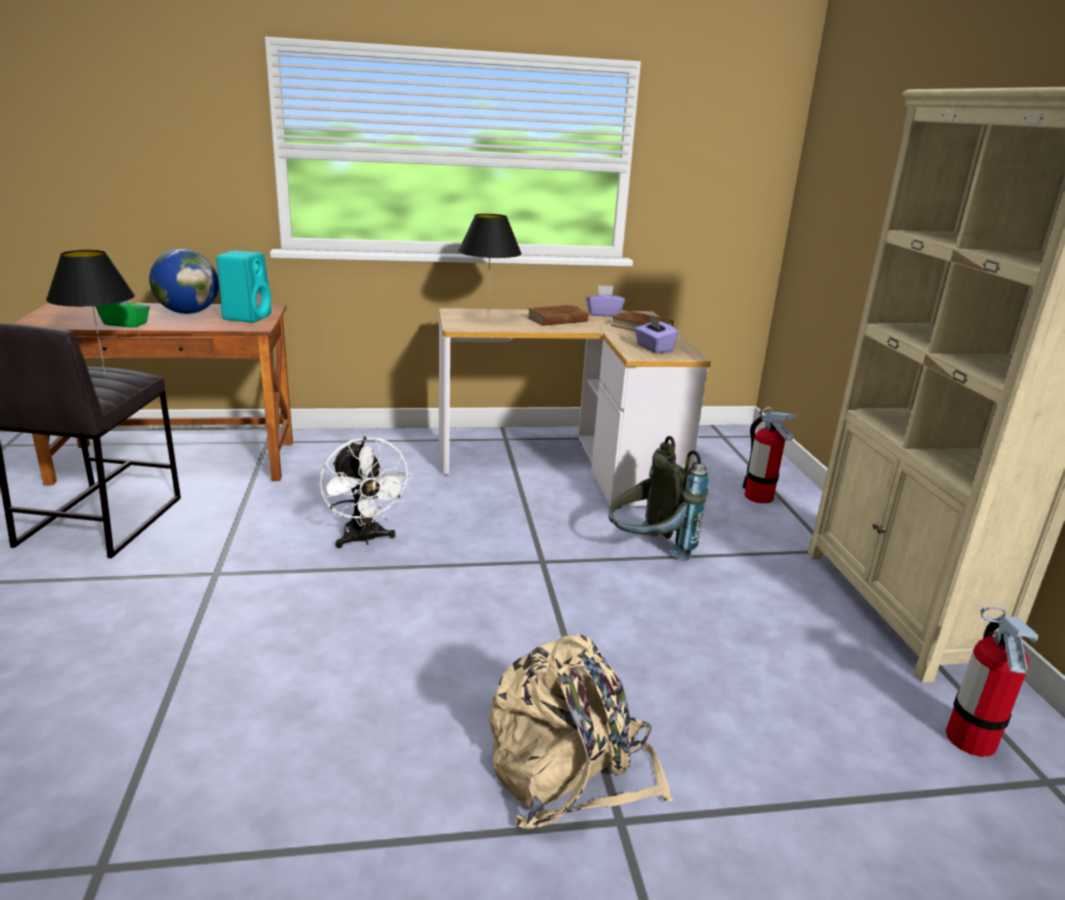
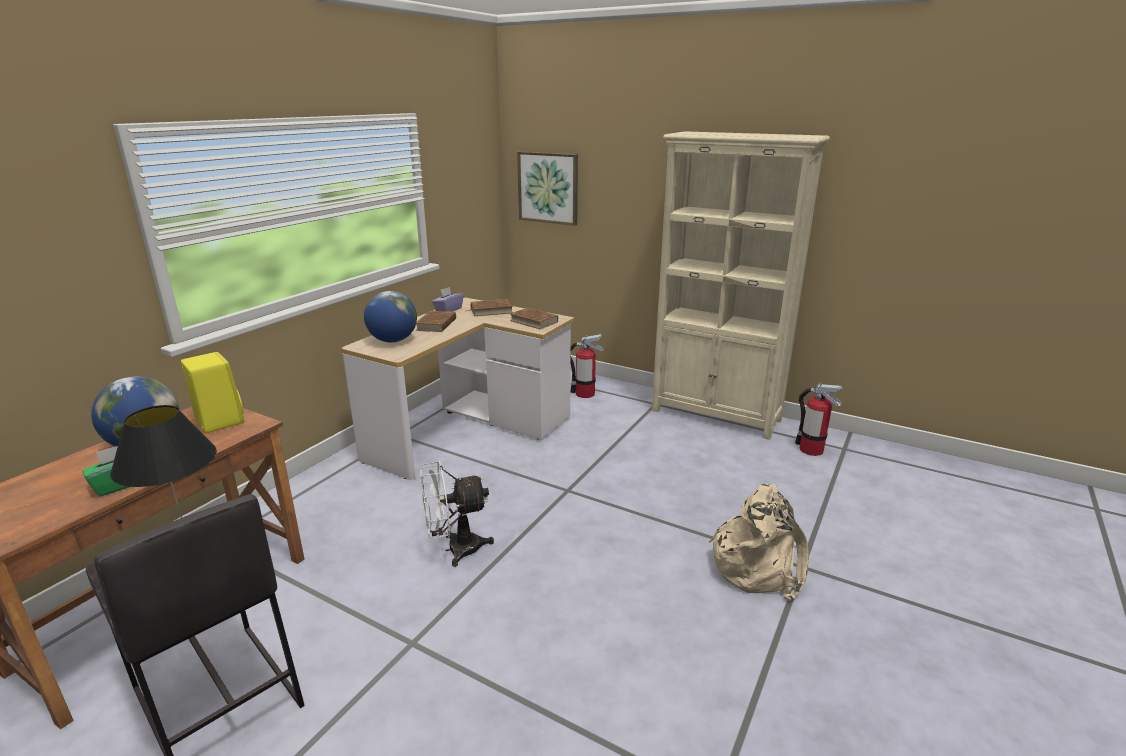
camera: 50 degrees left, 0 degrees up
turquoise speaker [217,250,271,323] -> yellow speaker [181,352,244,433]
white fan [319,436,413,548] -> white fan turned 150 degrees clockwise [420,461,494,567]
black table lamp [458,214,522,317] -> globe [364,291,417,343]
grey backpack [608,436,708,561] -> none
purple tissue box [635,316,679,353] -> brown book [510,307,558,329]
none -> picture [517,151,578,226]

